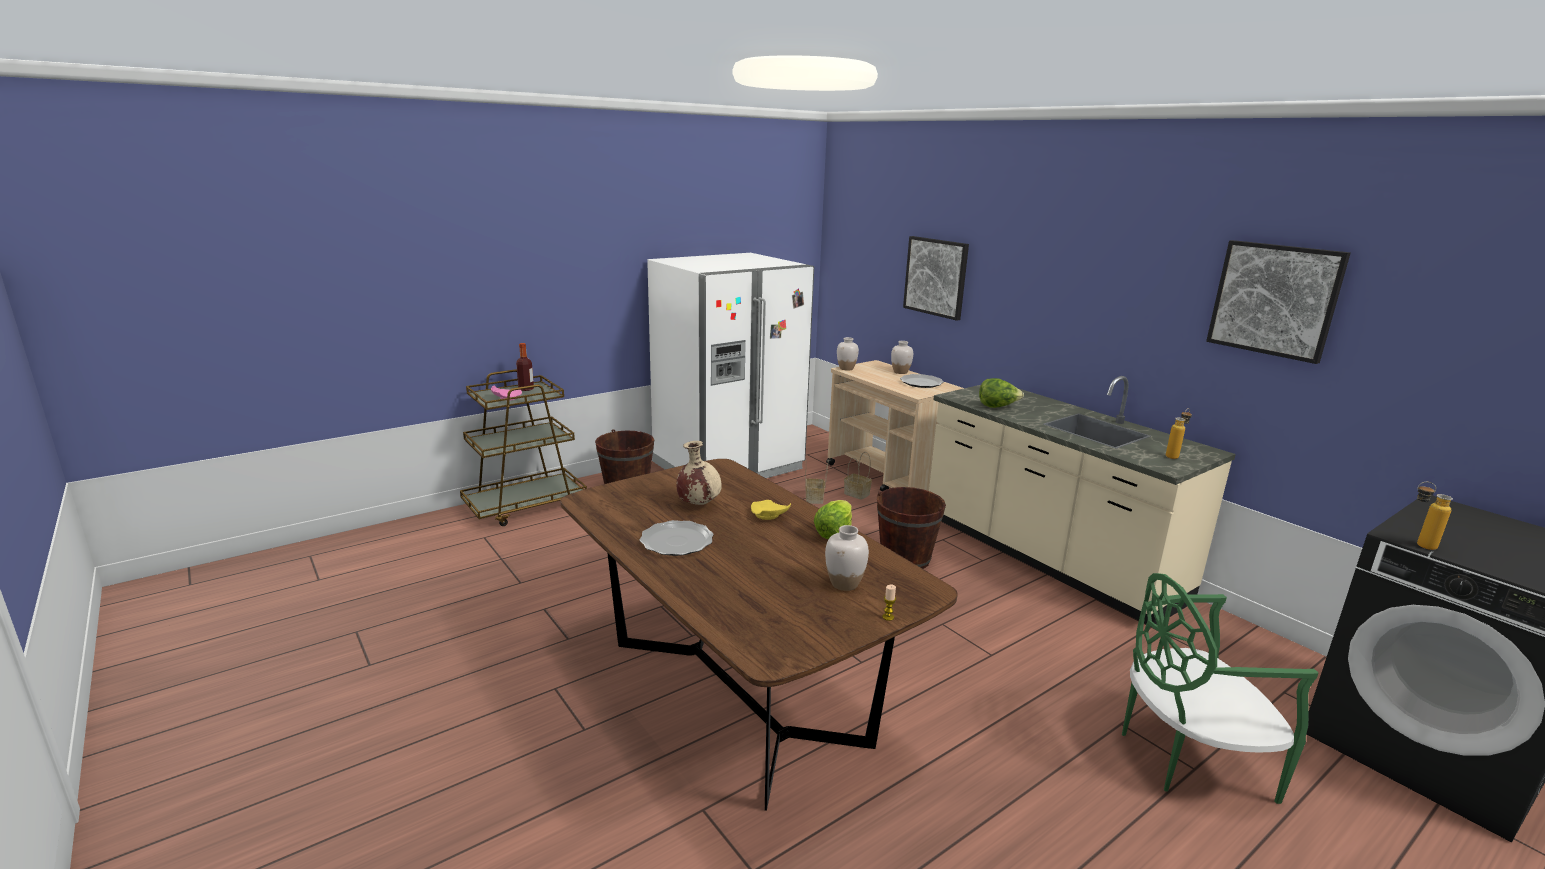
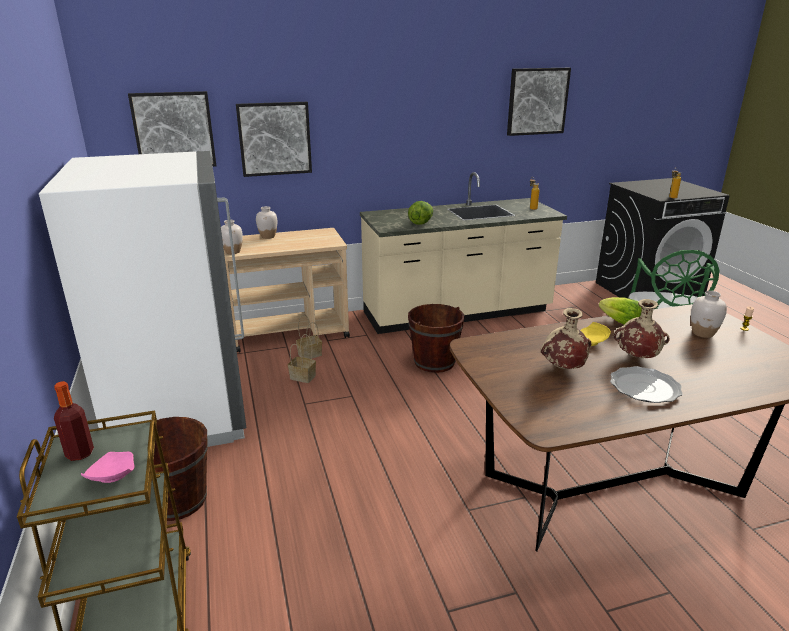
camera: 70 degrees left, 5 degrees up
plate [900,374,944,388] -> none
none -> picture [128,91,216,167]
none -> beige vase [614,299,670,358]

